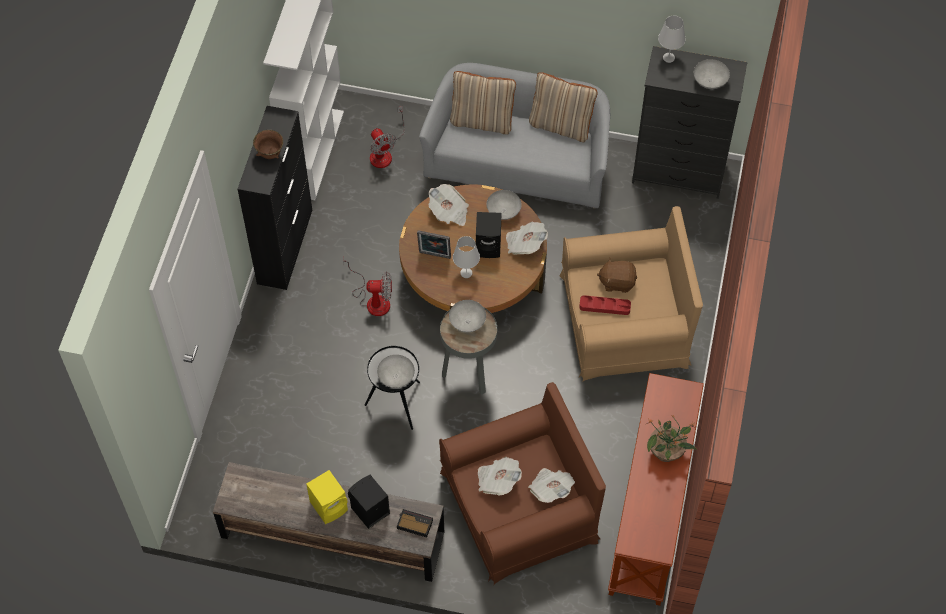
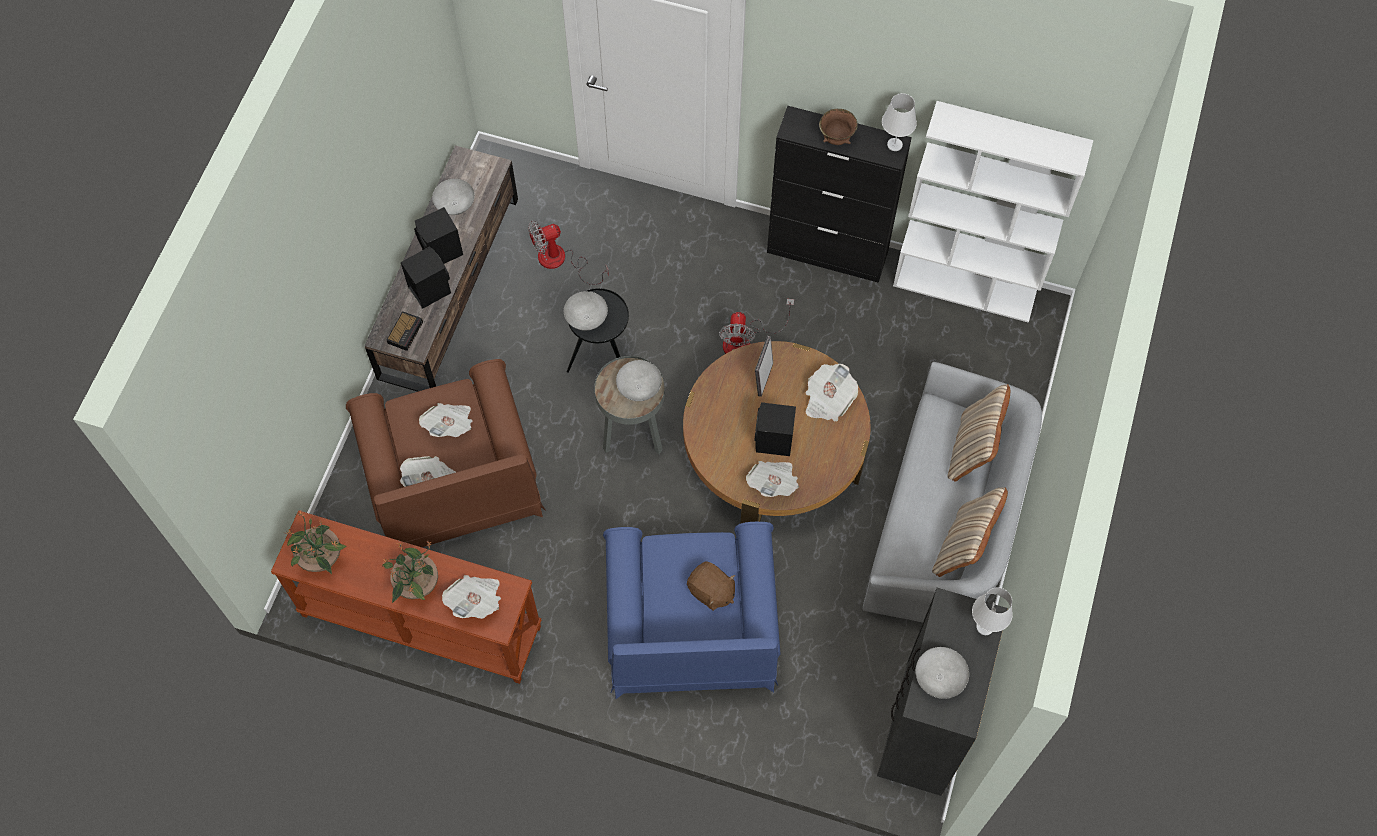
camera: 95 degrees right, 5 degrees up
yellow speaker [306,470,348,524] -> black speaker [414,207,463,264]
fan [370,106,404,168] -> fan moved to [528,221,609,285]
white table lamp [453,236,480,278] -> white table lamp moved to [882,93,917,151]
grey bowl [486,190,522,220] -> grey bowl moved to [432,179,475,215]
brown armchair [559,206,703,381] -> blue armchair [603,522,780,699]
red tray [579,295,631,315] -> none
brown plush toy [597,257,637,293] -> brown plush toy turned 120 degrees clockwise [687,562,735,611]
none -> potted plant [286,511,346,574]
none -> newspaper [442,575,501,619]

